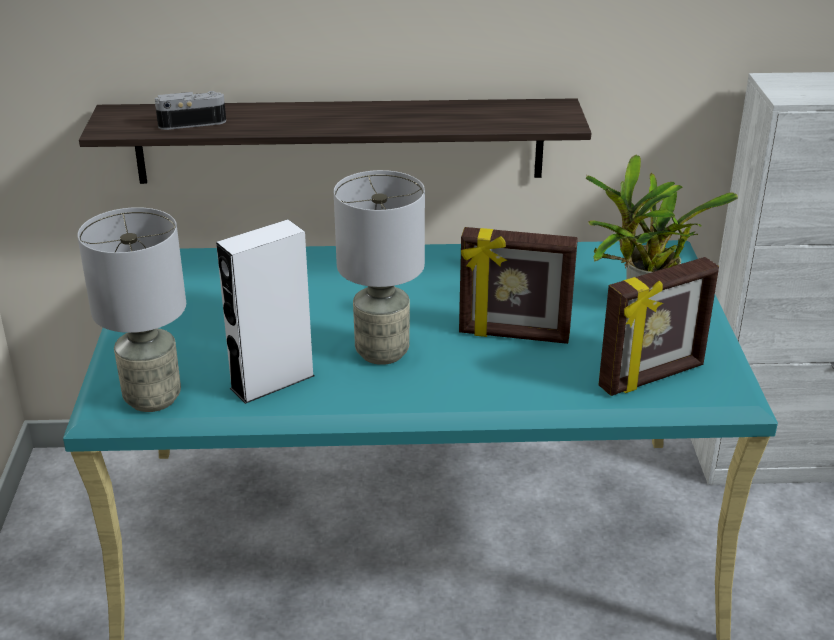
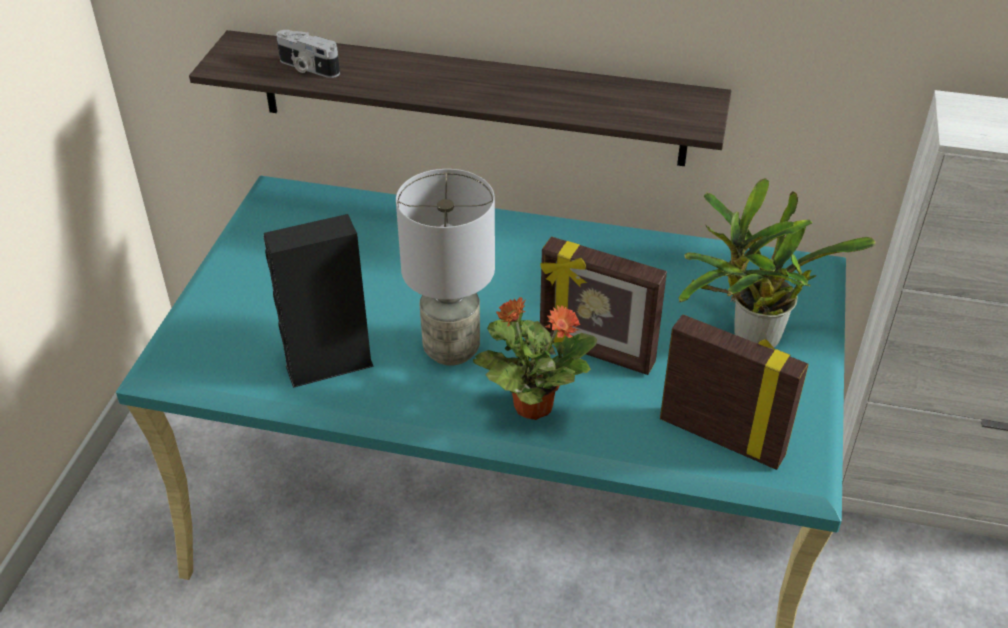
camera: 15 degrees right, 10 degrees up
grey table lamp [77,207,186,412] -> none
camera [155,91,226,130] -> camera turned 150 degrees counterclockwise [276,30,340,78]
white speaker [216,219,315,404] -> black speaker [264,214,374,388]
picture frame [598,257,719,396] -> picture frame turned 135 degrees counterclockwise [660,314,809,470]
none -> potted plant [473,297,597,420]

